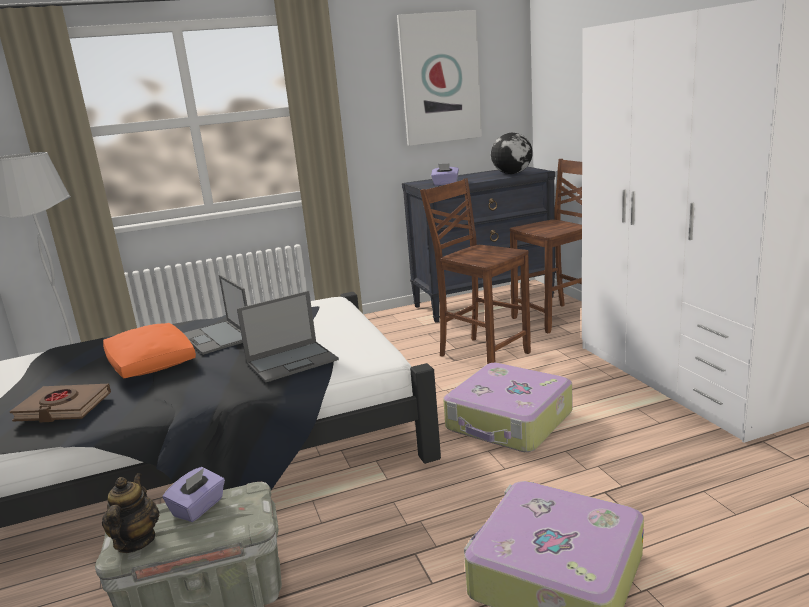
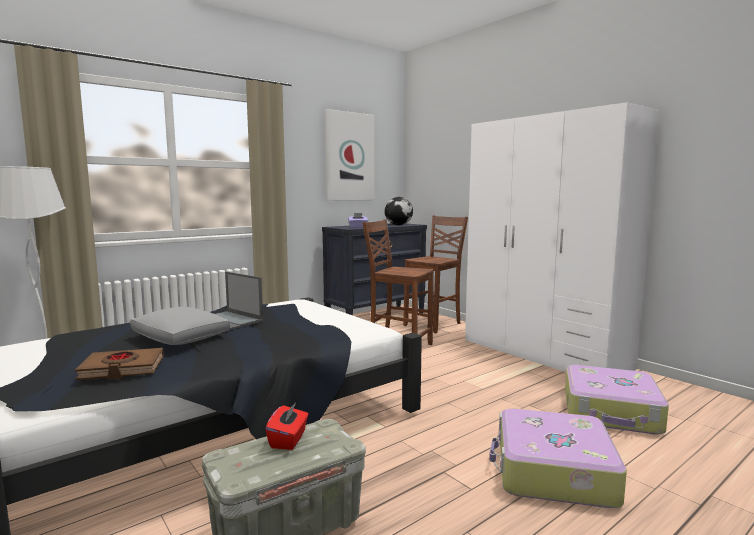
camera: 20 degrees left, 10 degrees down
teapot [102,474,160,553] -> none
orange pillow [103,323,196,378] -> grey pillow [130,307,230,345]
purple tissue box [163,467,225,522] -> red tissue box [266,403,308,450]
laptop [237,291,339,382] -> none
suitcase [443,363,572,452] -> suitcase moved to [565,365,669,435]

